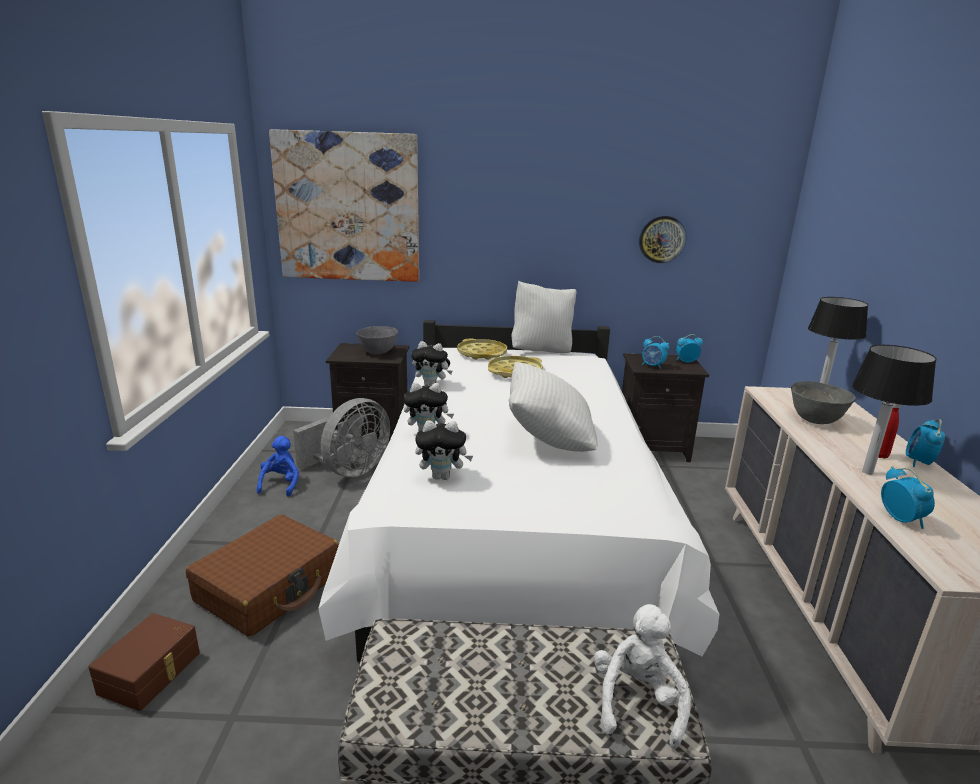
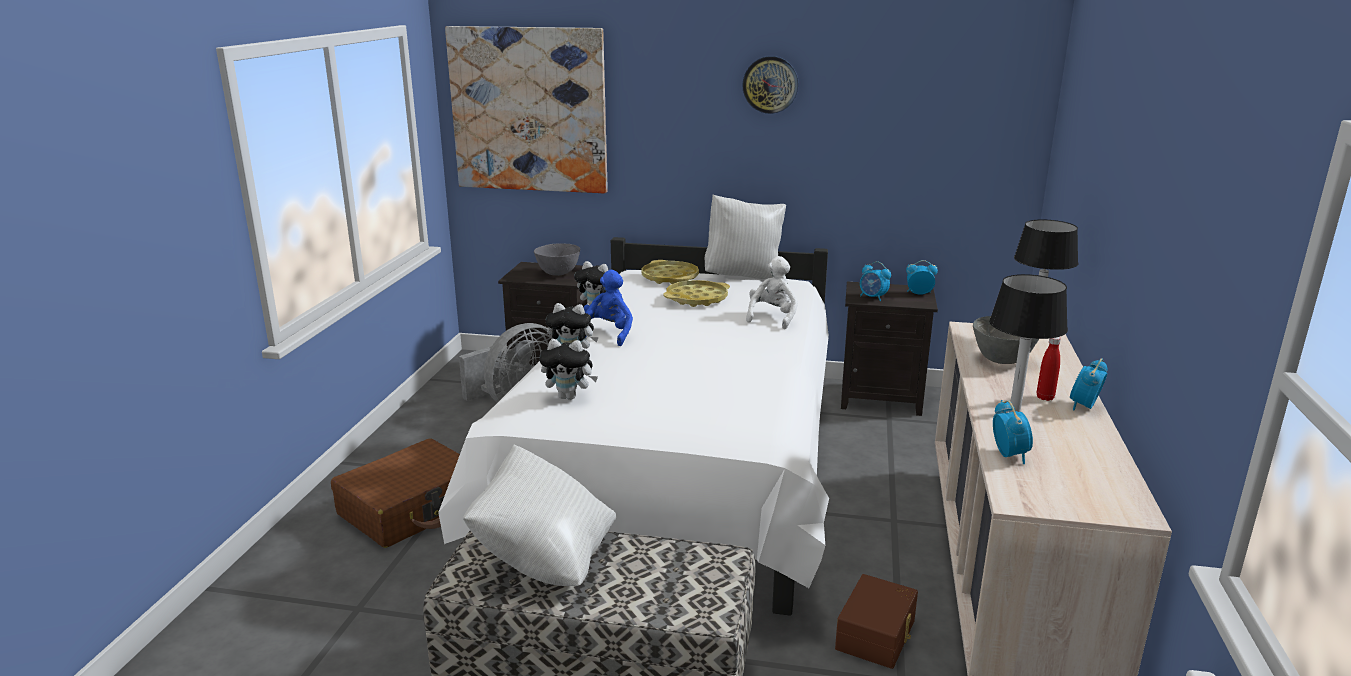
camera: 10 degrees right, 0 degrees up
brown storage box [88,613,200,711] -> brown storage box moved to [835,574,918,669]
blue plush toy [257,436,299,497] -> blue plush toy moved to [584,270,633,346]
white pillow [509,362,598,452] -> white pillow moved to [463,444,616,586]
white plush toy [594,604,691,749] -> white plush toy moved to [746,256,798,329]
wall clock [639,216,686,263] -> wall clock moved to [742,56,799,114]

